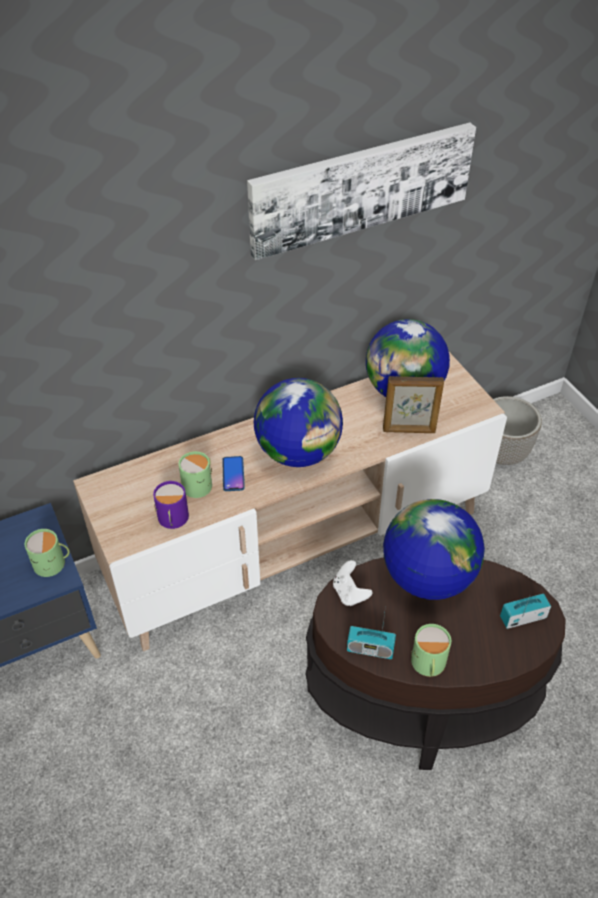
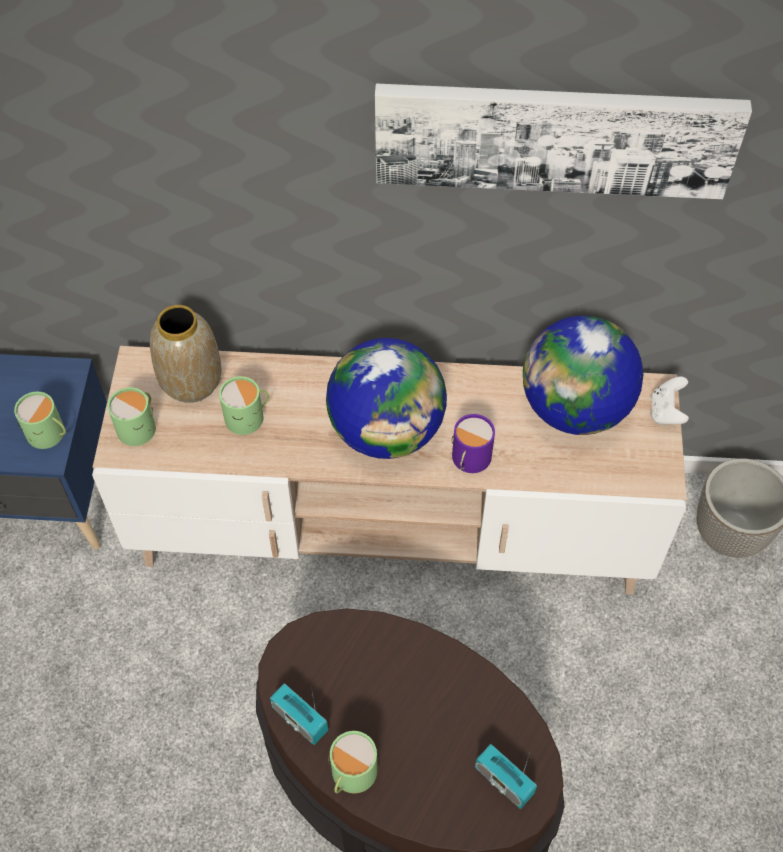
camera: 30 degrees right, 10 degrees up
purple mug [153,481,189,529] -> purple mug moved to [452,414,495,473]
phone [222,456,245,491] -> none
white game controller [333,560,373,606] -> white game controller moved to [651,376,689,425]
picture frame [383,376,444,433] -> none
globe [383,499,485,600] -> none
radio [500,594,551,629] -> radio turned 150 degrees counterclockwise [475,744,537,809]
none -> green mug [108,387,156,446]
none -> vase [150,305,222,403]

